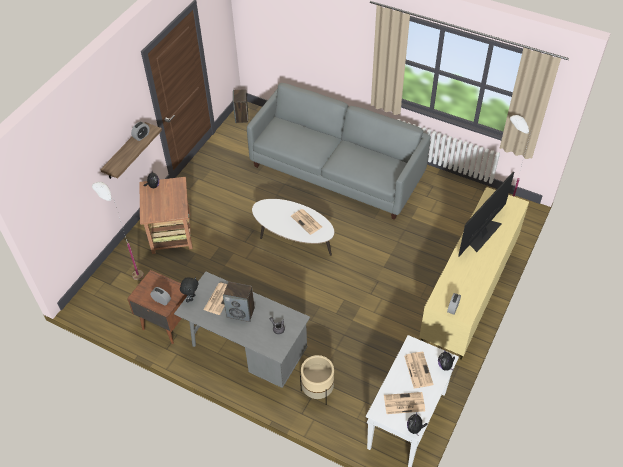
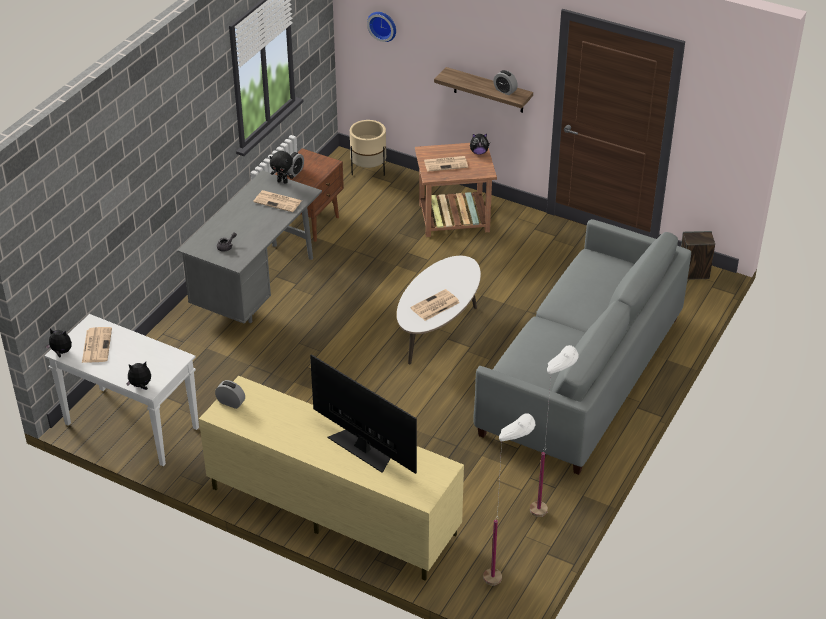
camera: 90 degrees right, 10 degrees down
white floor lamp [92,182,144,280] -> white floor lamp moved to [530,345,579,517]
speaker [223,282,255,322] -> none
beige planter [300,355,334,405] -> beige planter moved to [350,120,386,176]
newspaper [404,352,433,388] -> newspaper moved to [424,156,468,172]
none -> wall clock [367,12,396,42]

